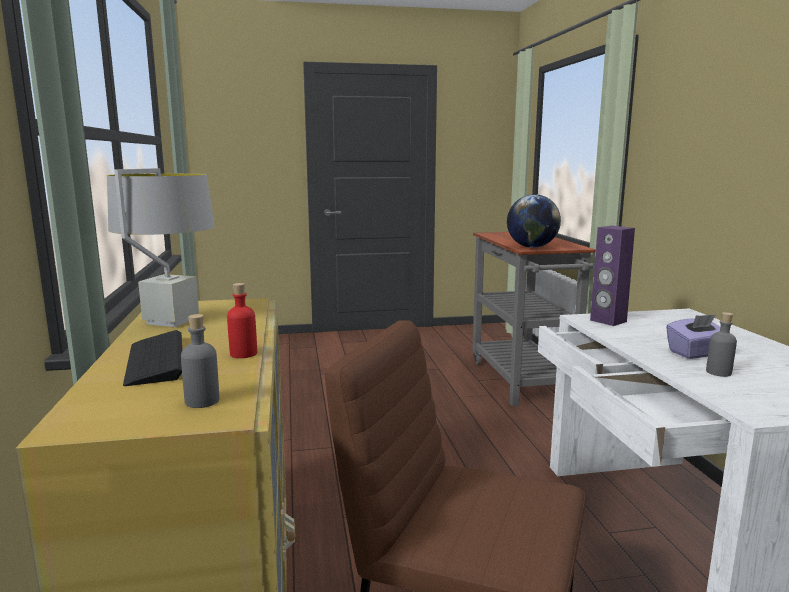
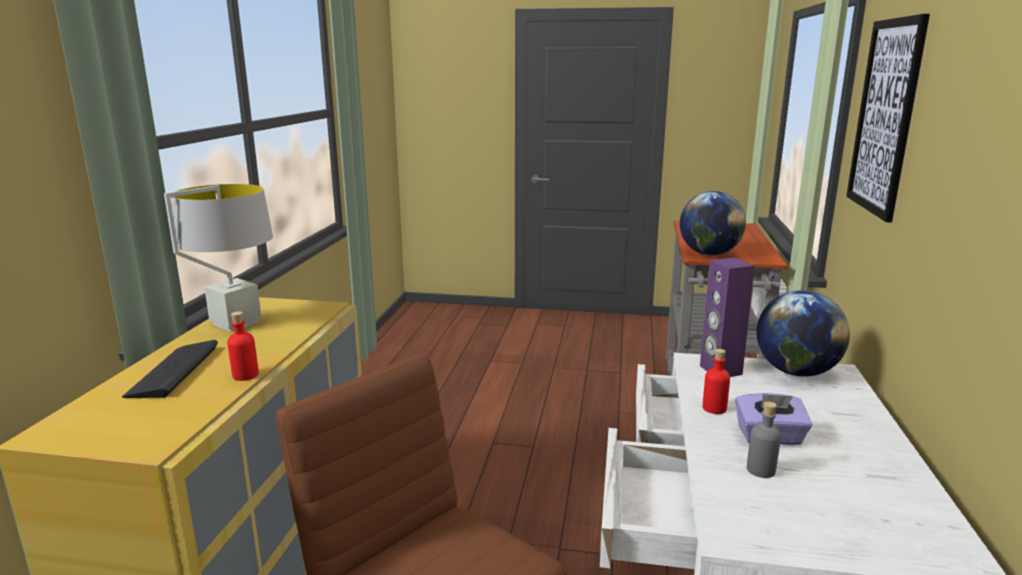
camera: 20 degrees right, 5 degrees up
grey bottle [181,314,219,408] -> none
none -> red bottle [703,349,730,414]
none -> globe [757,290,850,377]
none -> picture [846,14,930,222]

